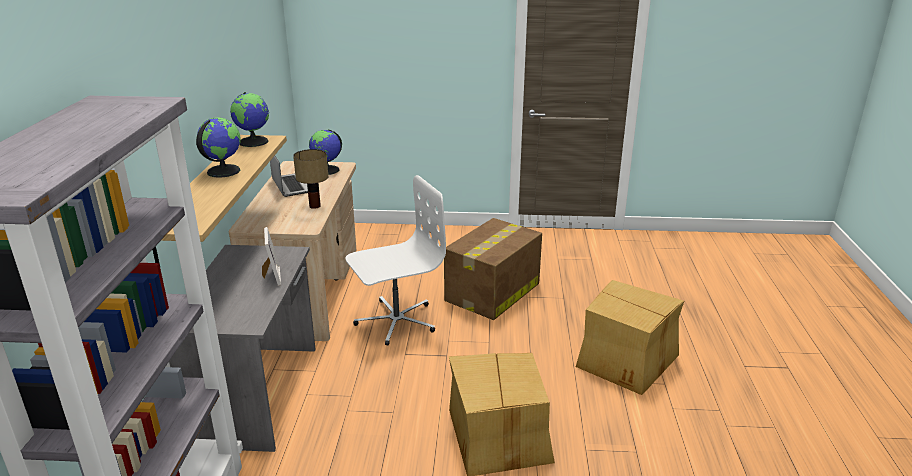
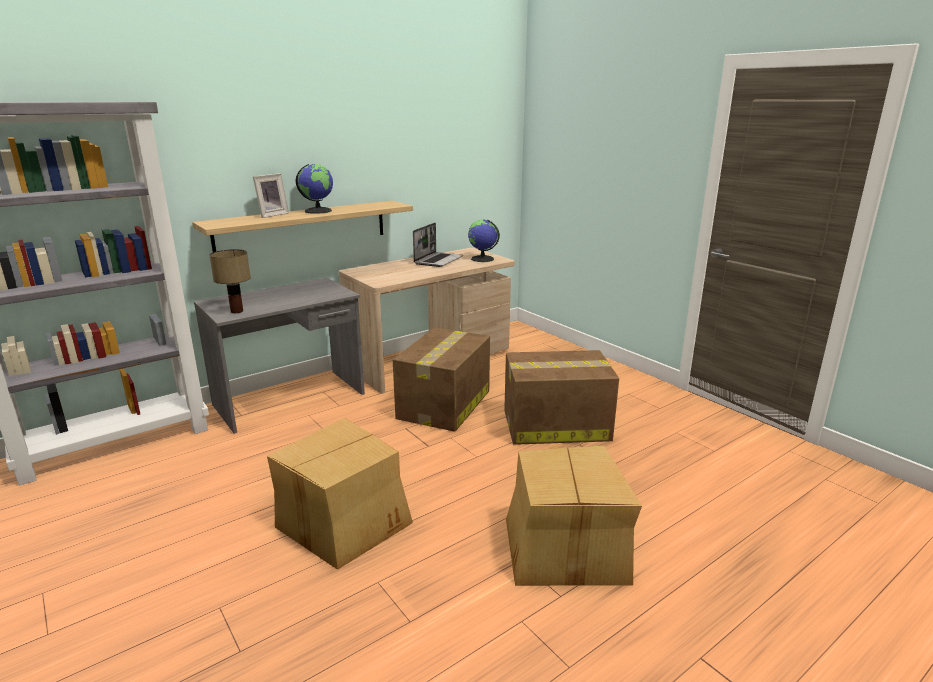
camera: 50 degrees right, 5 degrees down
globe [230,92,269,147] -> none
picture frame [262,227,281,286] -> picture frame moved to [253,173,289,218]
table lamp [293,149,329,209] -> table lamp moved to [209,249,251,313]
white office chair [345,175,446,345] -> cardboard box [393,328,490,432]

